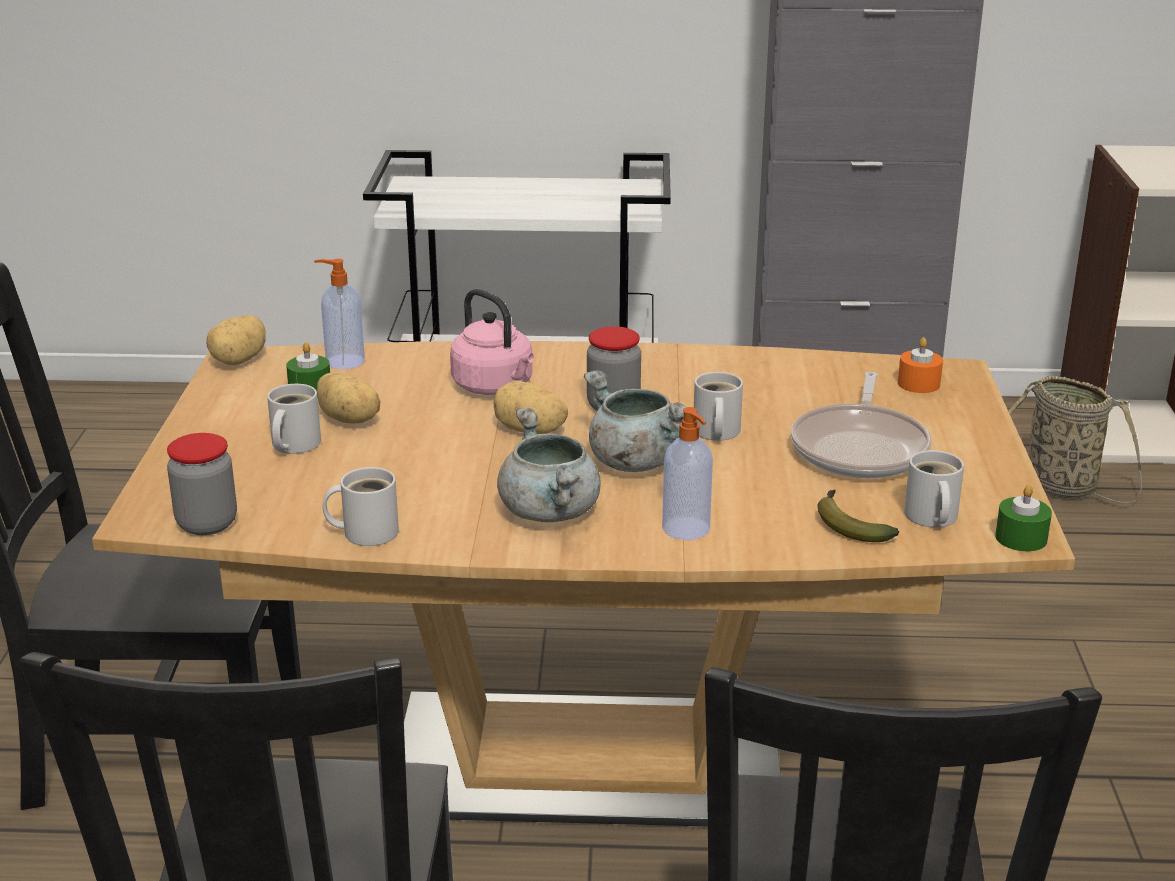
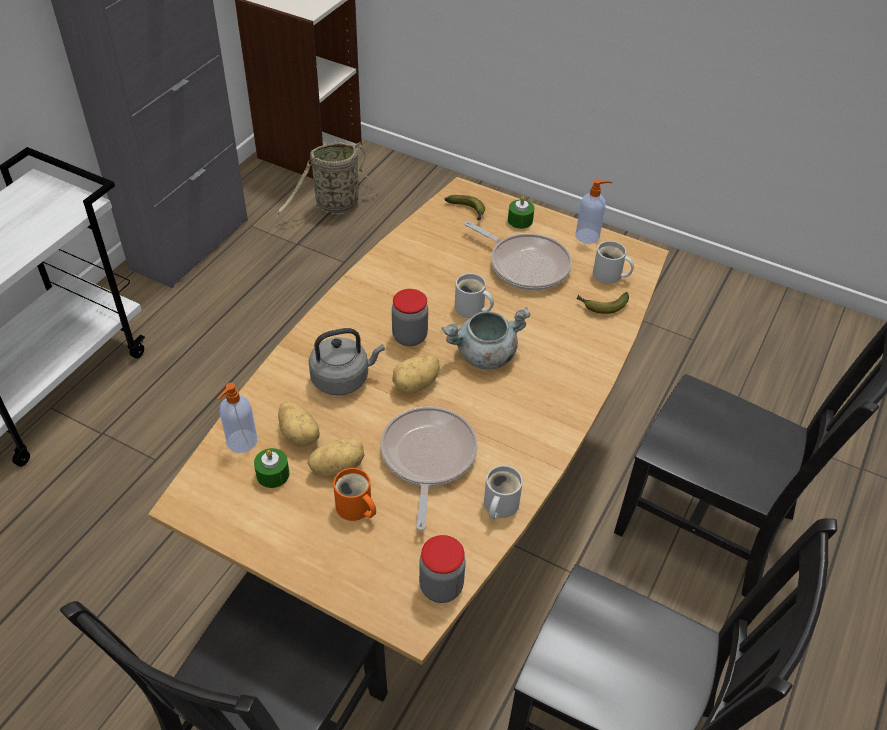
camera: 65 degrees left, 20 degrees up
potato [206,315,266,365] -> potato moved to [278,401,320,446]
white mug [267,384,321,454] -> orange mug [333,468,376,521]
pink kettle [450,289,534,395] -> grey kettle [309,328,385,395]
grey cooking pot [497,408,601,522] -> none
soap dispenser [662,407,713,540] -> soap dispenser moved to [575,179,612,244]
orange candle [898,337,943,393] -> banana [445,195,485,220]
green candle [995,485,1052,552] -> green candle moved to [508,196,534,229]
none -> frying pan [381,406,478,531]

